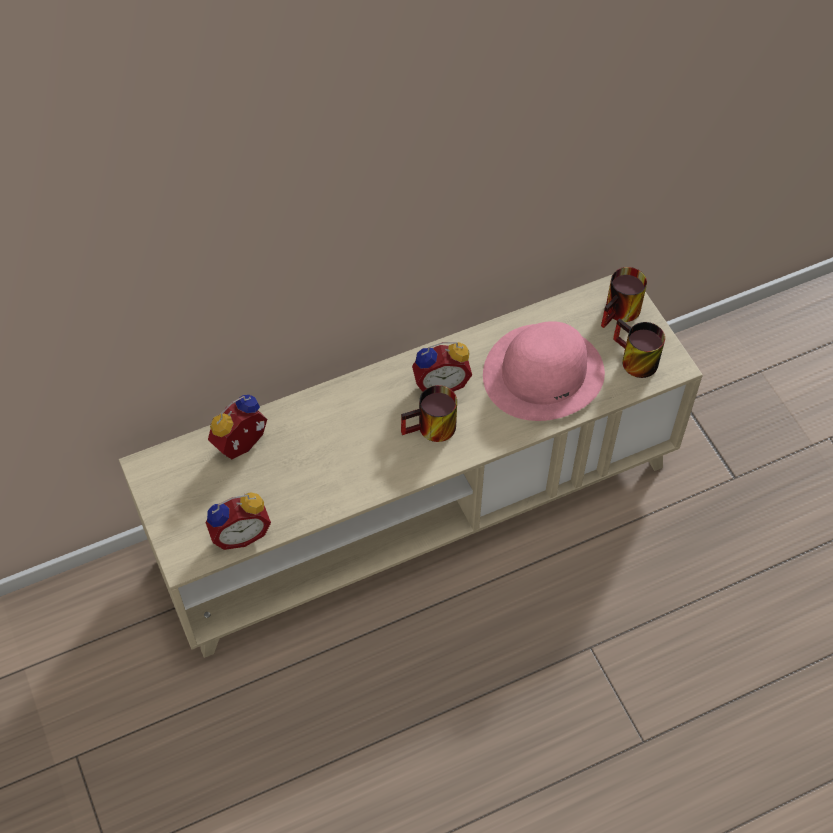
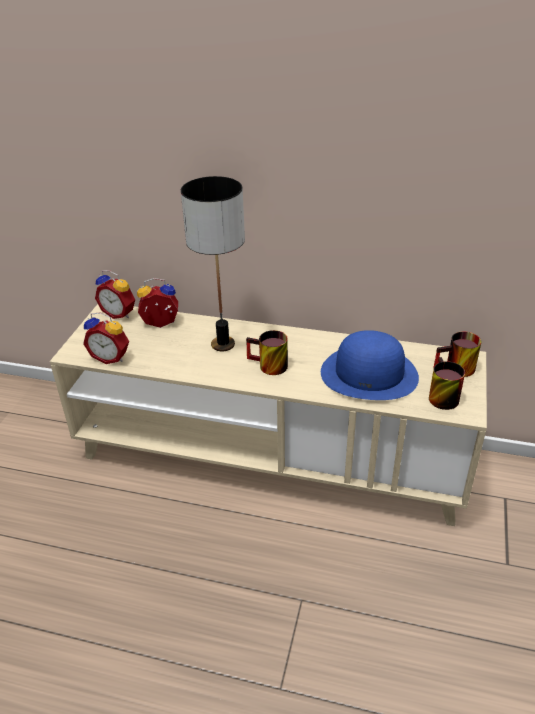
camera: 40 degrees right, 20 degrees down
alarm clock [412,342,472,392] -> alarm clock moved to [95,270,135,319]
pink hat [483,321,605,421] -> blue hat [321,330,419,400]
none -> table lamp [181,176,245,351]

